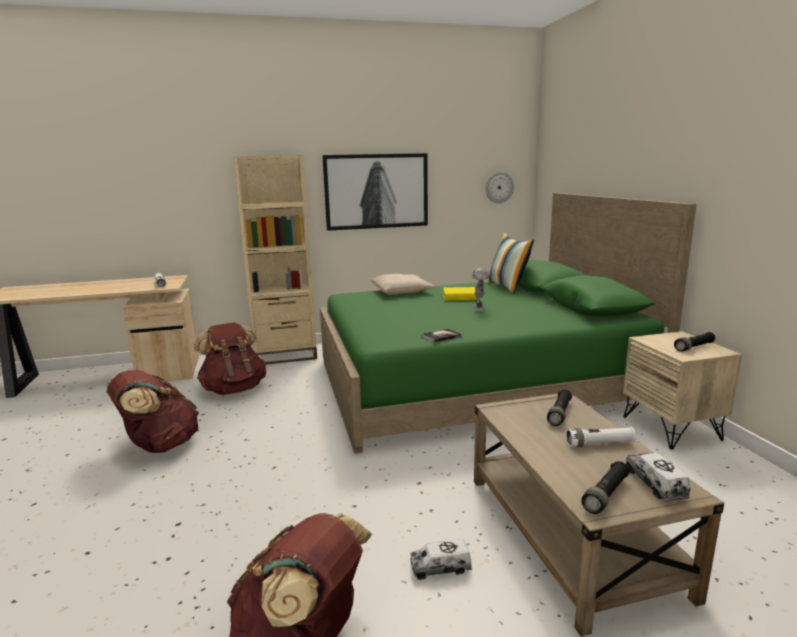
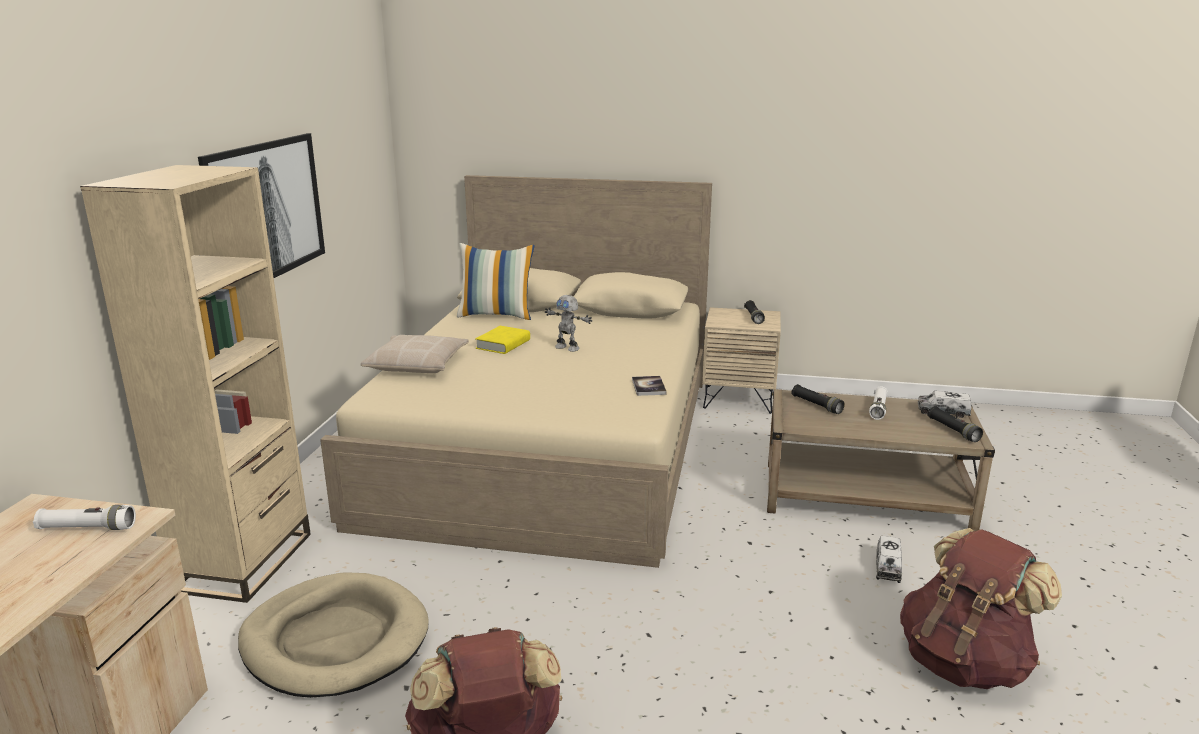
camera: 65 degrees left, 5 degrees up
brown backpack [194,322,266,395] -> beige dog bed [238,572,429,698]
green bed [320,193,697,453] -> beige bed [320,175,712,568]
wall clock [485,172,514,203] -> none

